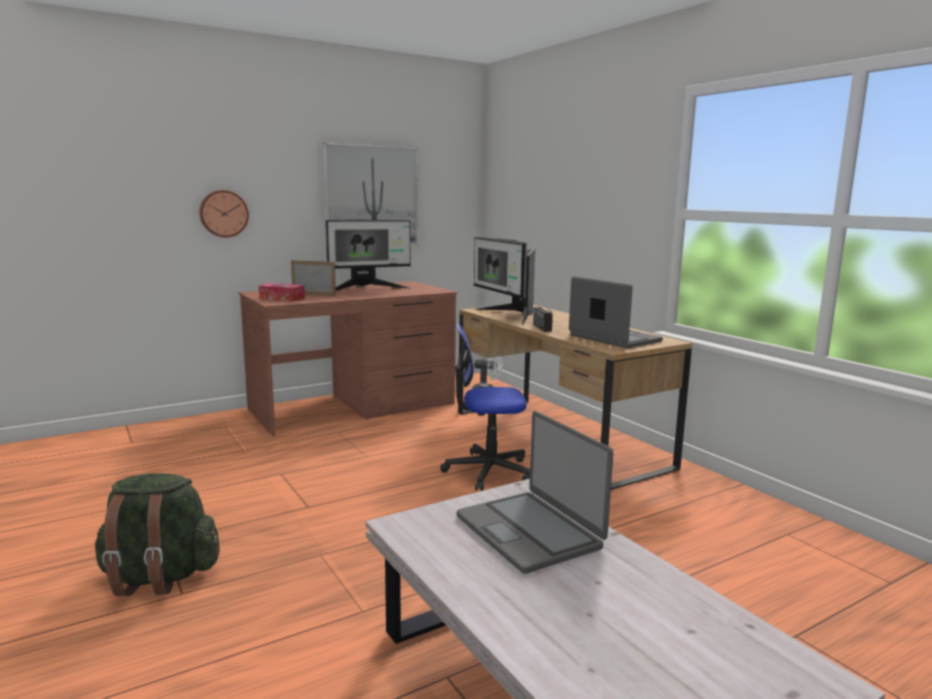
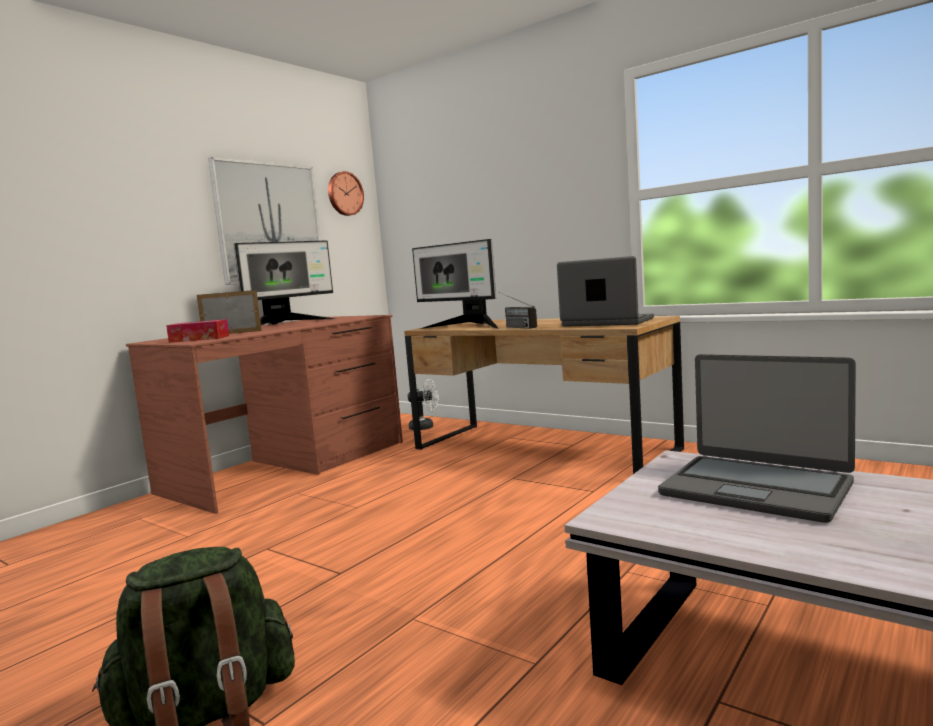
camera: 20 degrees left, 5 degrees down
wall clock [199,190,249,237] -> wall clock moved to [328,171,364,216]
office chair [440,322,530,491] -> none

